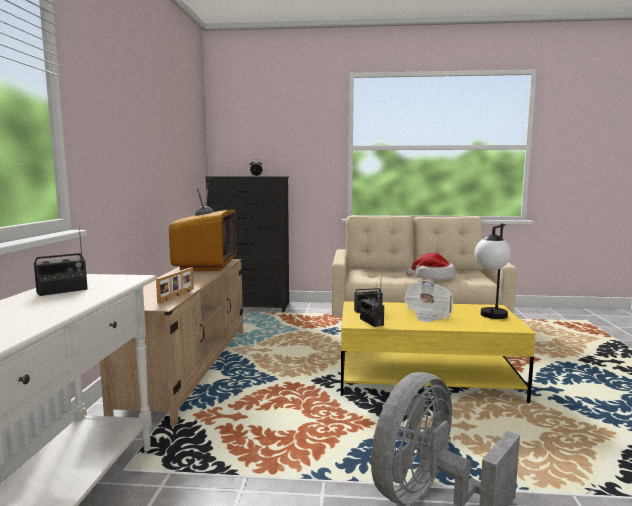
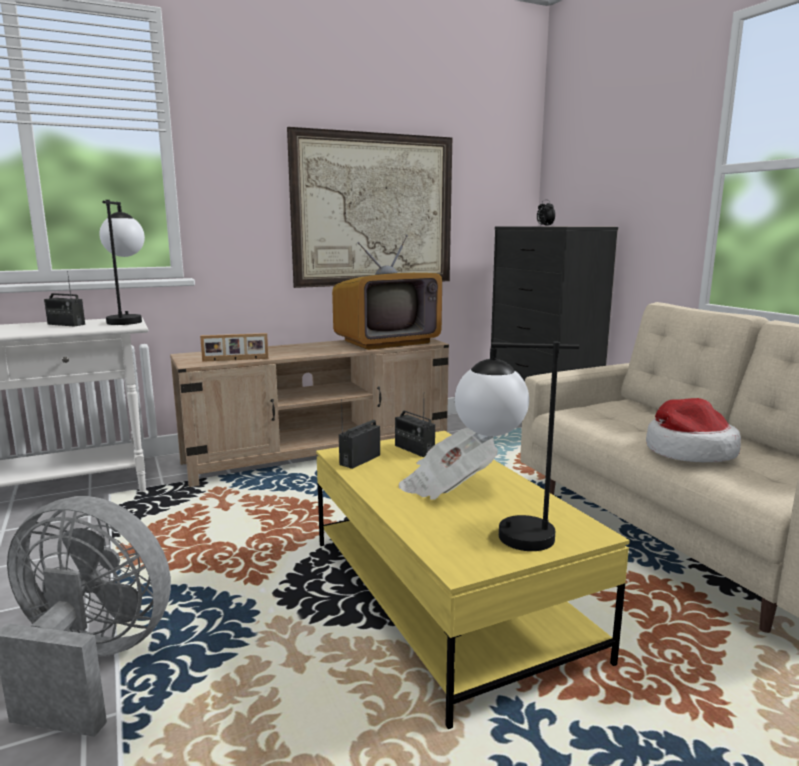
camera: 60 degrees right, 5 degrees up
none -> table lamp [99,200,145,325]
none -> picture [287,127,452,288]

